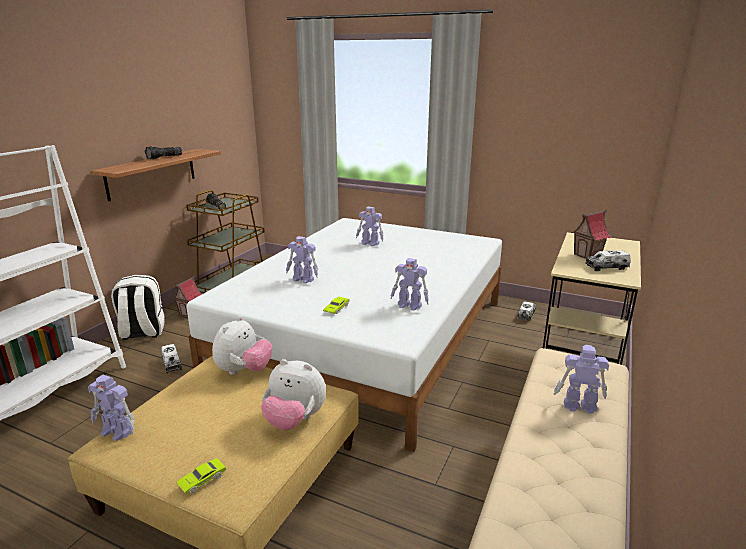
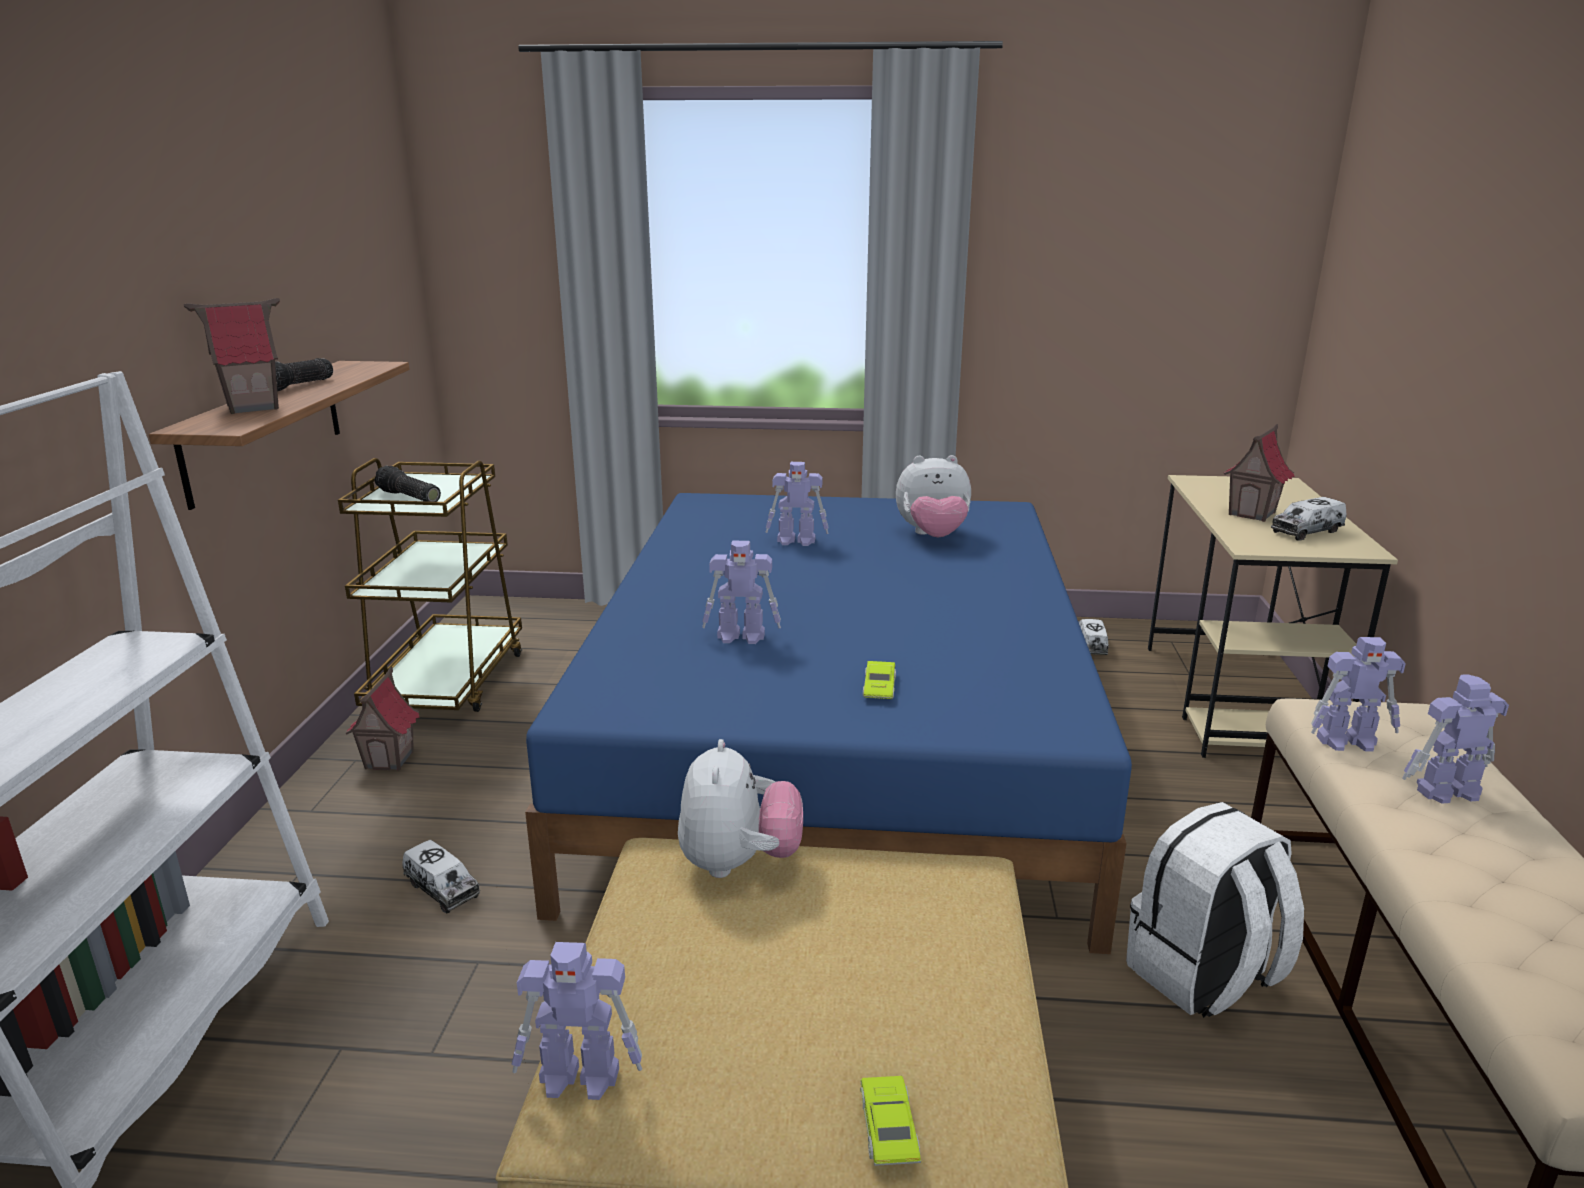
camera: 20 degrees left, 0 degrees up
white backpack [111,275,165,340] -> white backpack moved to [1126,802,1304,1018]
green toy car [176,458,227,494] -> green toy car turned 150 degrees clockwise [860,1076,921,1166]
white bed [186,218,502,452] -> blue bed [525,493,1132,954]
plush toy [261,359,326,430] -> plush toy moved to [896,455,971,537]
toy robot [390,258,429,311] -> toy robot moved to [1311,637,1406,752]
none -> toy house [184,298,280,414]

